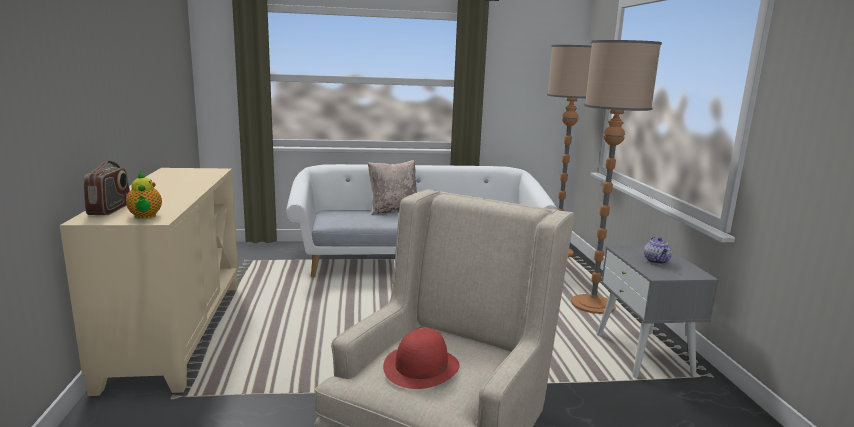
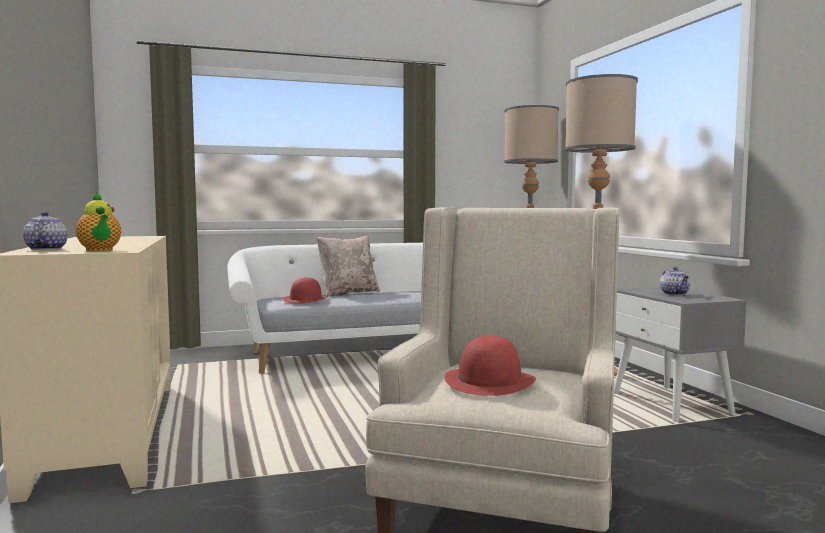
camera: 10 degrees left, 10 degrees down
radio [83,161,130,215] -> teapot [23,212,68,250]
none -> red hat [283,278,328,304]

